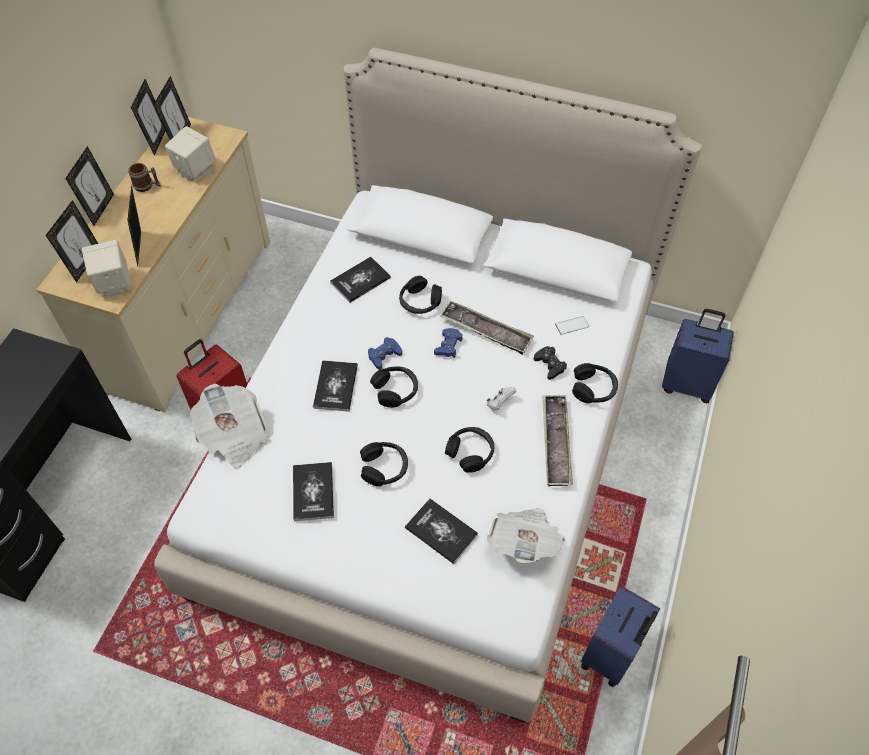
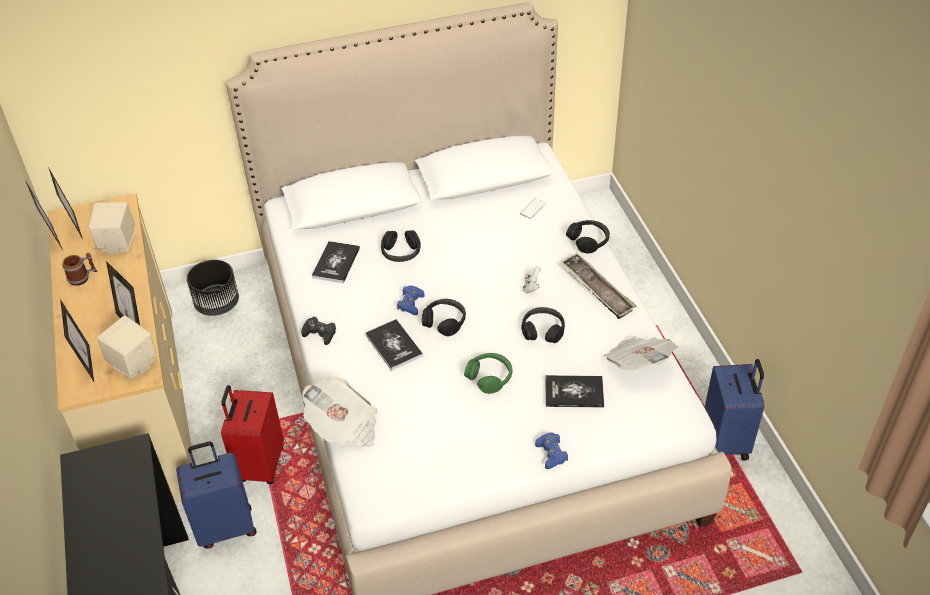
camera: 35 degrees left, 10 degrees down
picture frame [65,146,114,226] -> none
book [293,462,334,521] -> none
black headphones [360,442,408,486] -> green headphones [464,353,512,394]
blue game controller [434,328,462,358] -> blue game controller moved to [535,433,568,469]
tray [440,301,534,355] -> none
black game controller [534,346,567,380] -> black game controller moved to [301,317,336,345]
blue suitcase [662,309,734,403] -> blue suitcase moved to [176,441,256,548]
none -> black planter [187,260,239,316]

